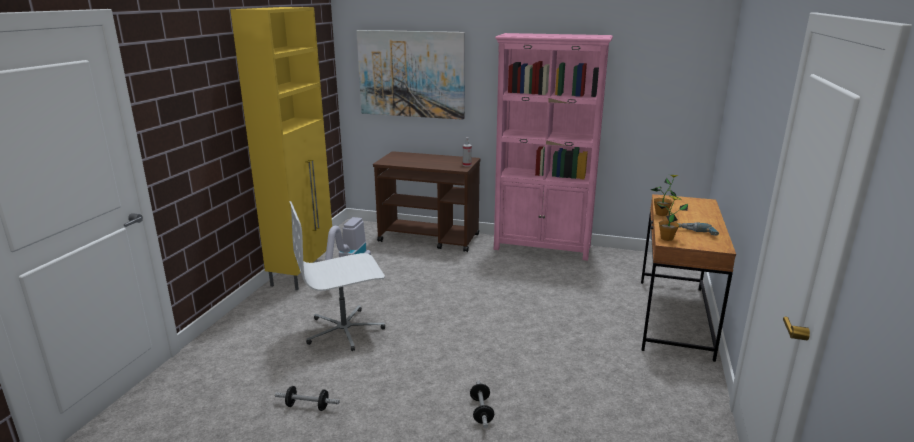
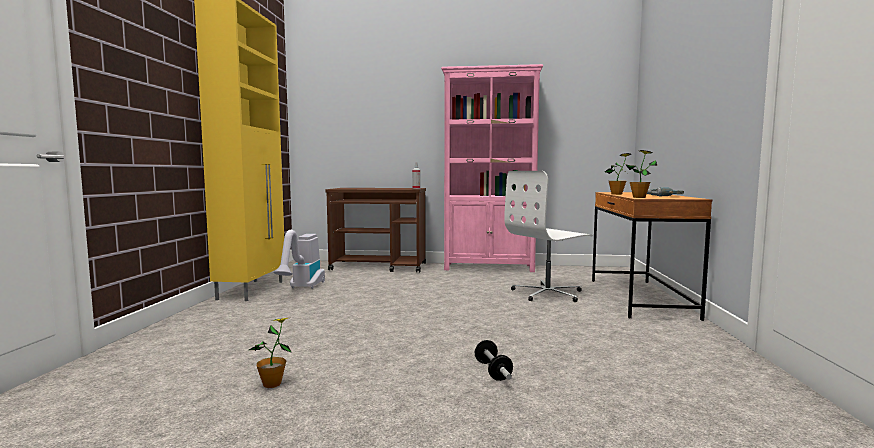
camera: 10 degrees left, 15 degrees down
dumbbell [275,386,340,411] -> potted plant [249,318,292,388]
white office chair [289,201,385,351] -> white office chair moved to [504,171,593,302]
picture [357,30,465,120] -> none

